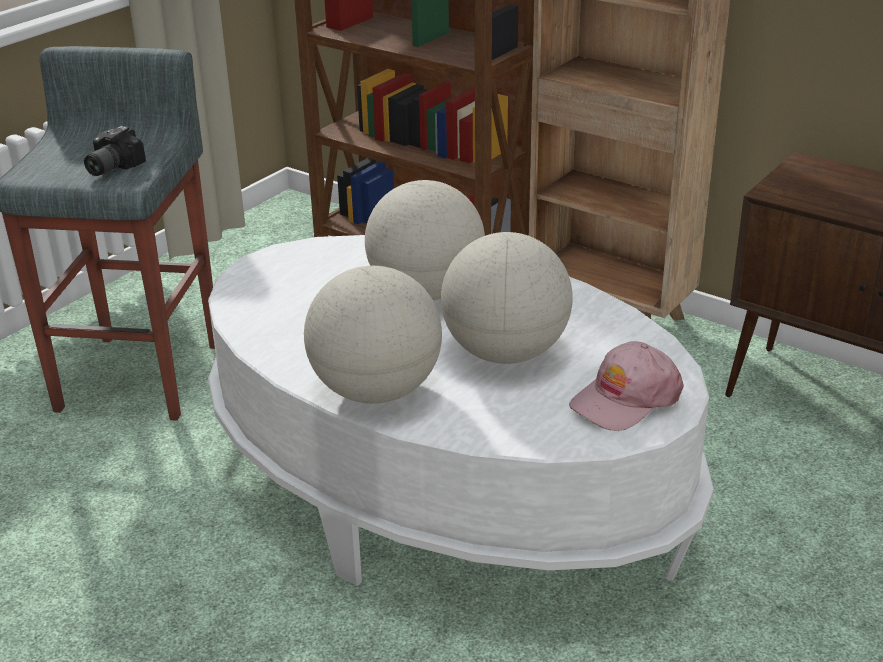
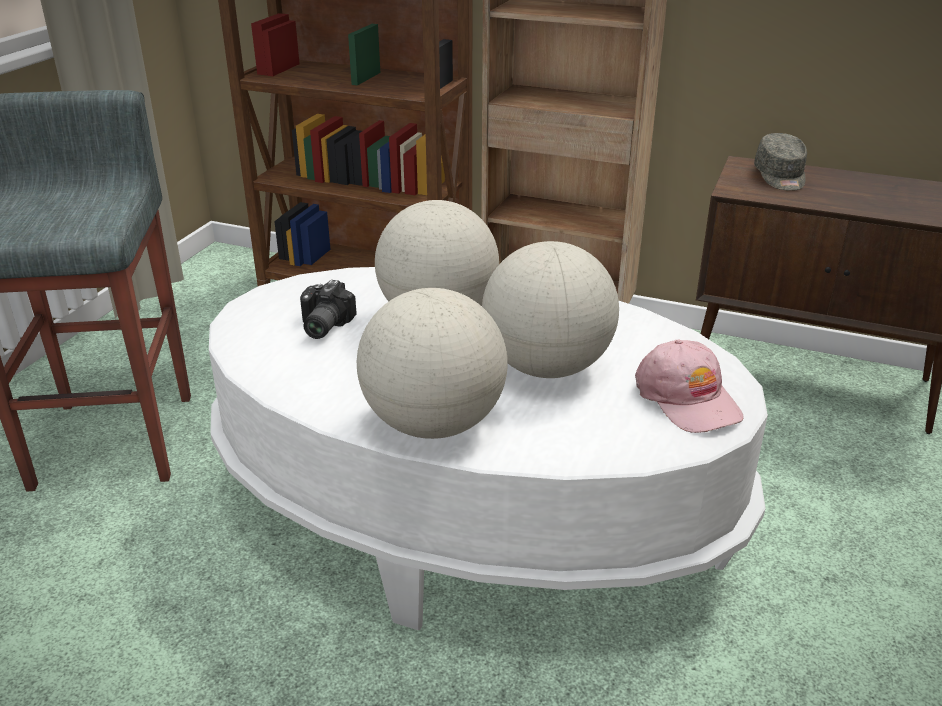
camera: 15 degrees left, 0 degrees up
camera [84,126,146,176] -> camera moved to [300,280,357,339]
pink cap [569,341,684,431] -> pink cap turned 60 degrees counterclockwise [635,340,744,433]
none -> grey cap [754,133,807,191]

